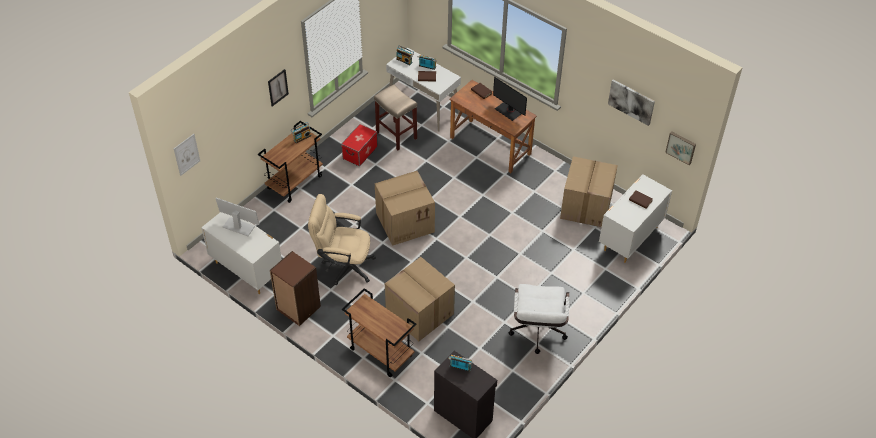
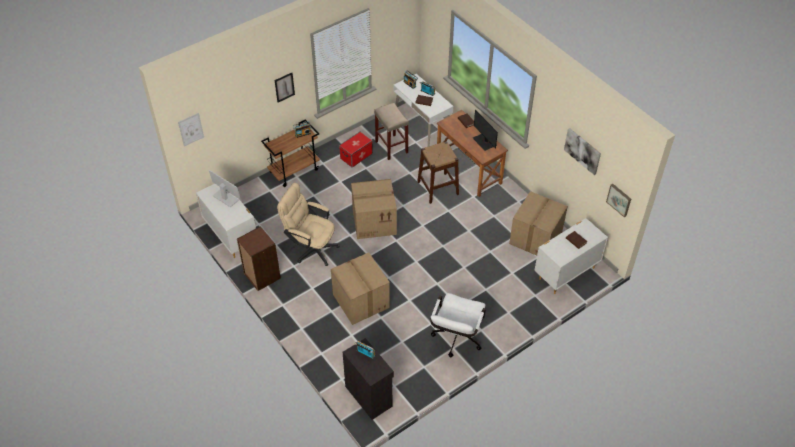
camera: 15 degrees right, 0 degrees up
brown cart [342,288,417,377] -> none
none -> brown stool [417,141,459,204]

